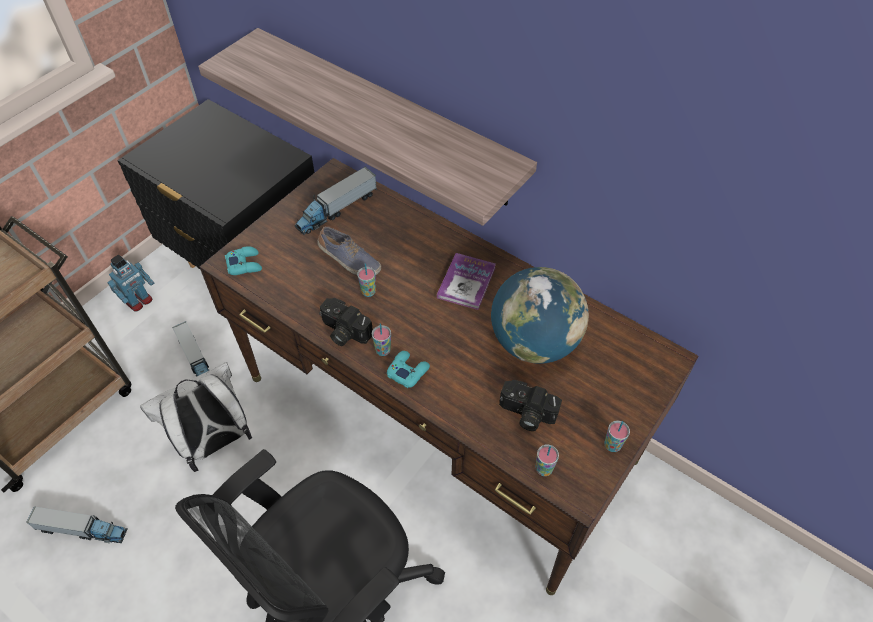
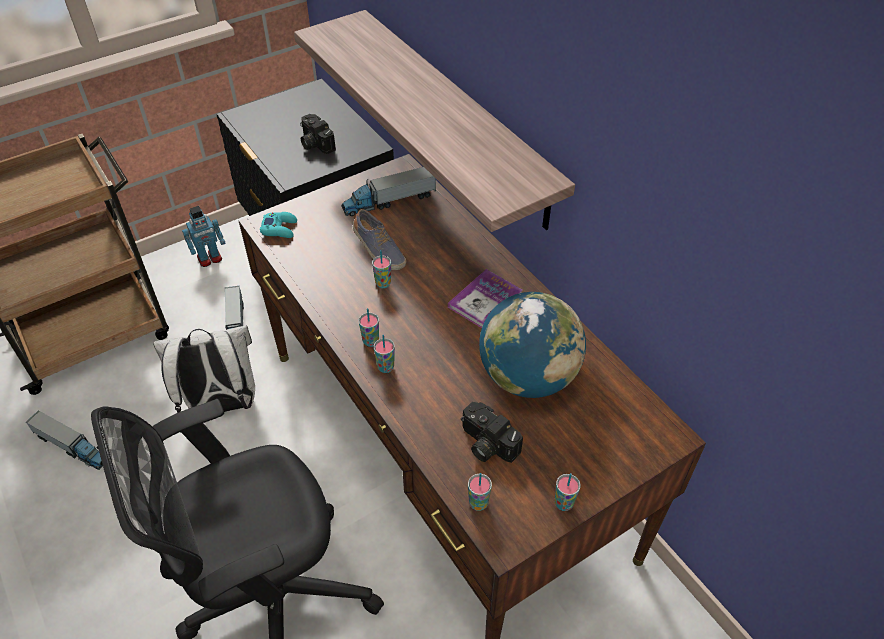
camera: 20 degrees right, 5 degrees down
camera [319,298,373,346] -> camera moved to [300,114,336,154]
turquoise game controller [387,351,430,388] -> cup [374,334,395,373]

